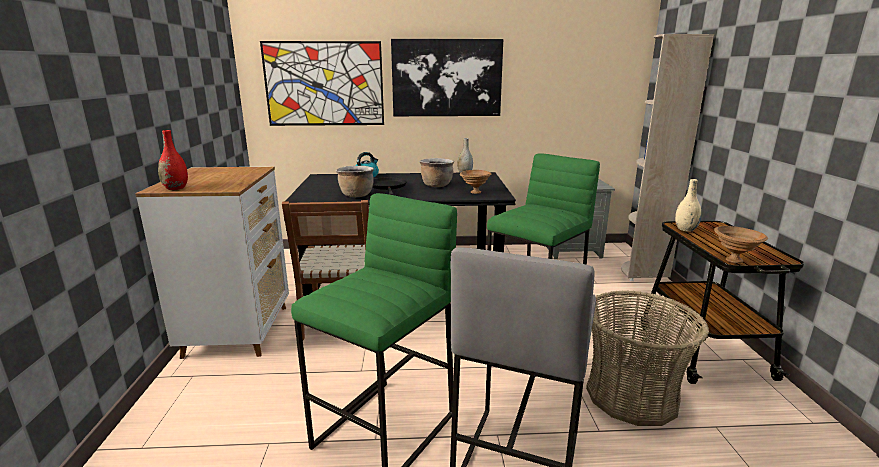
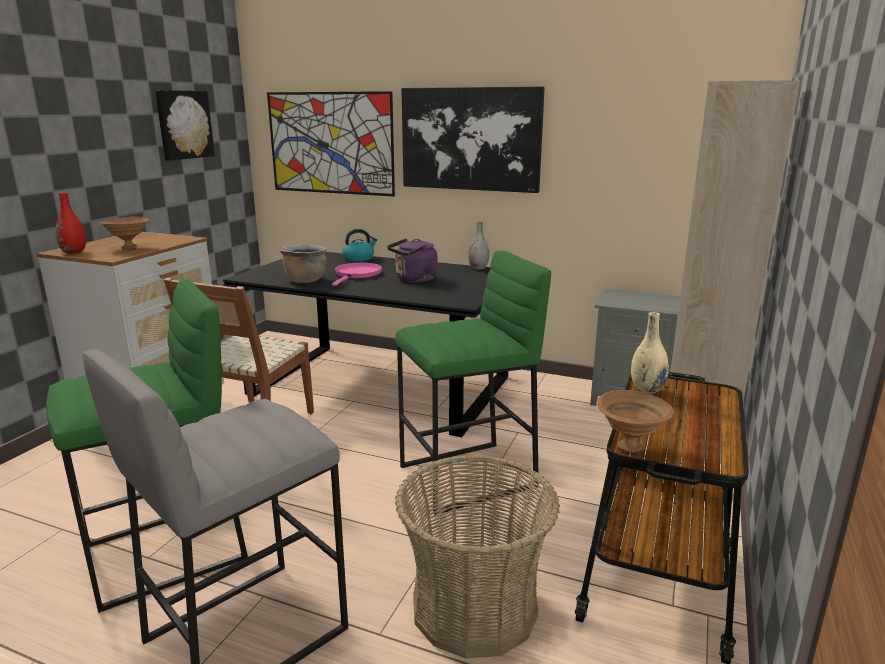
camera: 25 degrees right, 0 degrees up
black frying pan [373,177,407,195] -> pink frying pan [332,263,382,286]
brown cooking pot [419,158,454,187] -> purple kettle [387,238,437,282]
brown bowl [460,170,492,194] -> brown bowl moved to [100,216,149,249]
none -> picture [155,90,215,161]

